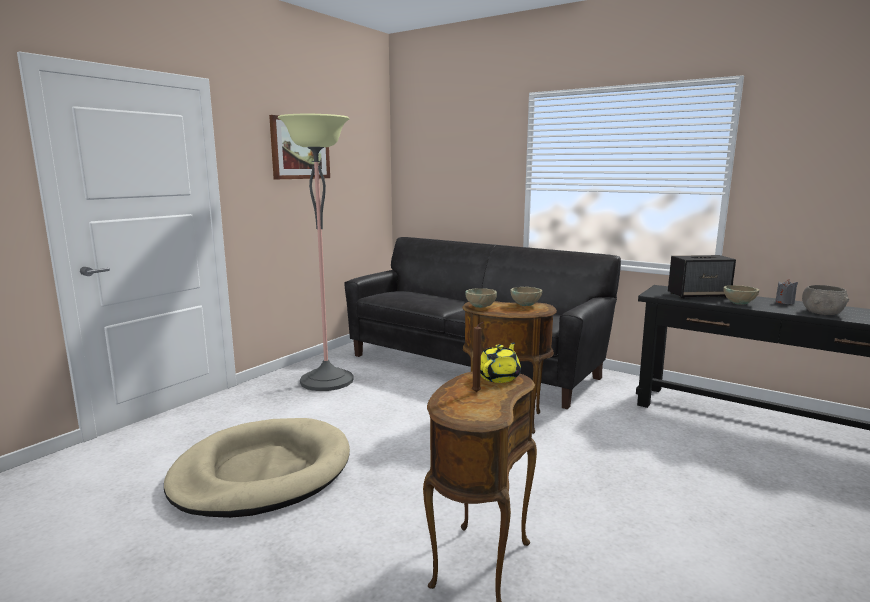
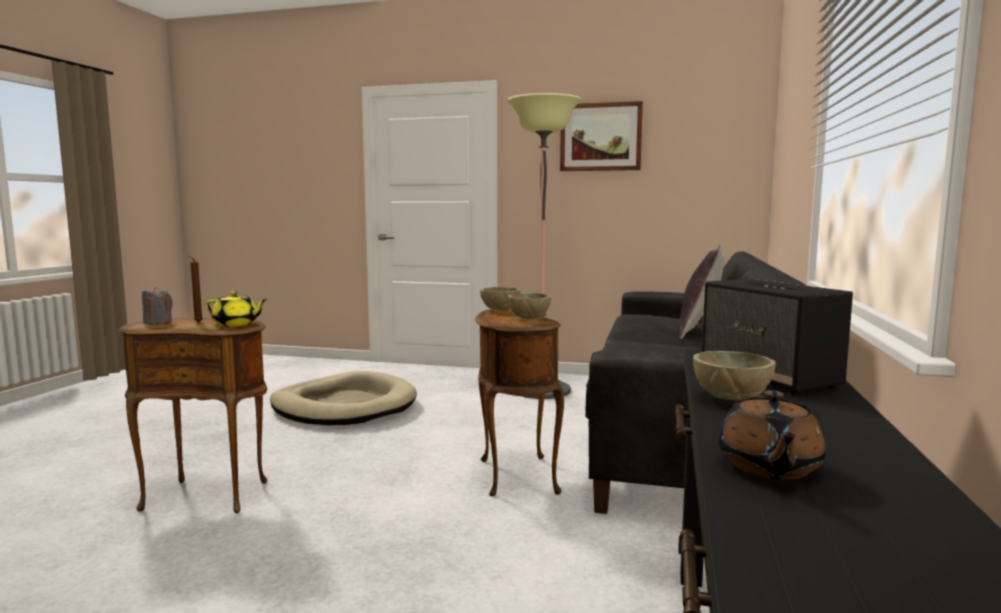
camera: 70 degrees right, 5 degrees down
grey candle [775,279,798,304] -> grey candle moved to [142,287,173,324]
grey bowl [802,285,849,315] -> brown teapot [718,390,826,479]
none -> grey pillow [679,245,725,339]

